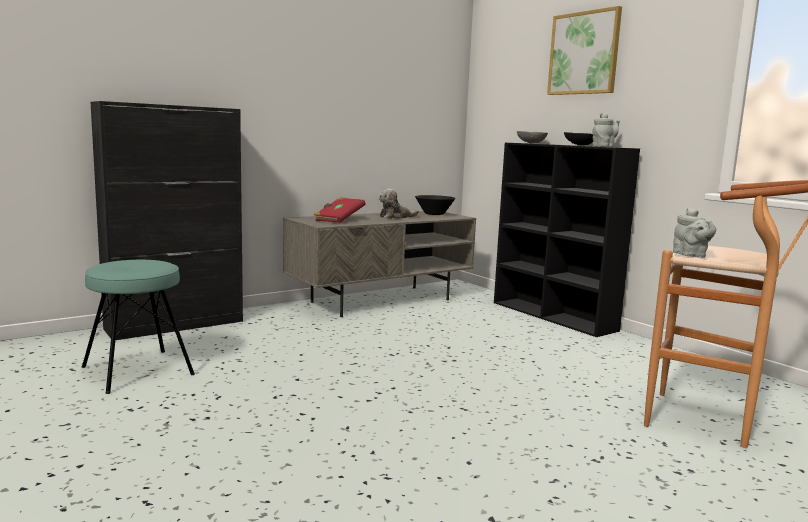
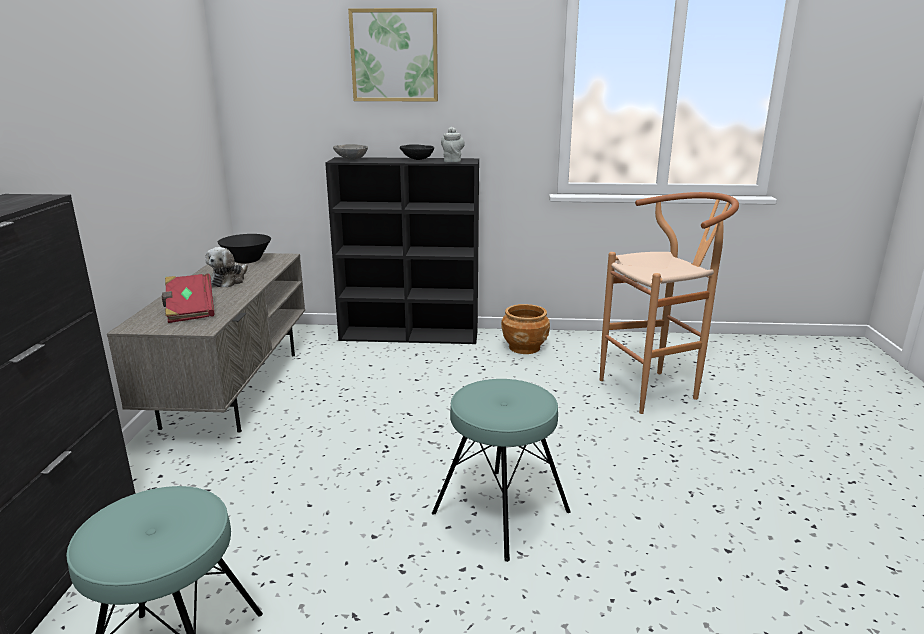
camera: 50 degrees left, 10 degrees up
grey teapot [673,208,716,258] -> none
none -> turquoise stool [432,379,571,562]
none -> brown planter [501,304,550,354]

